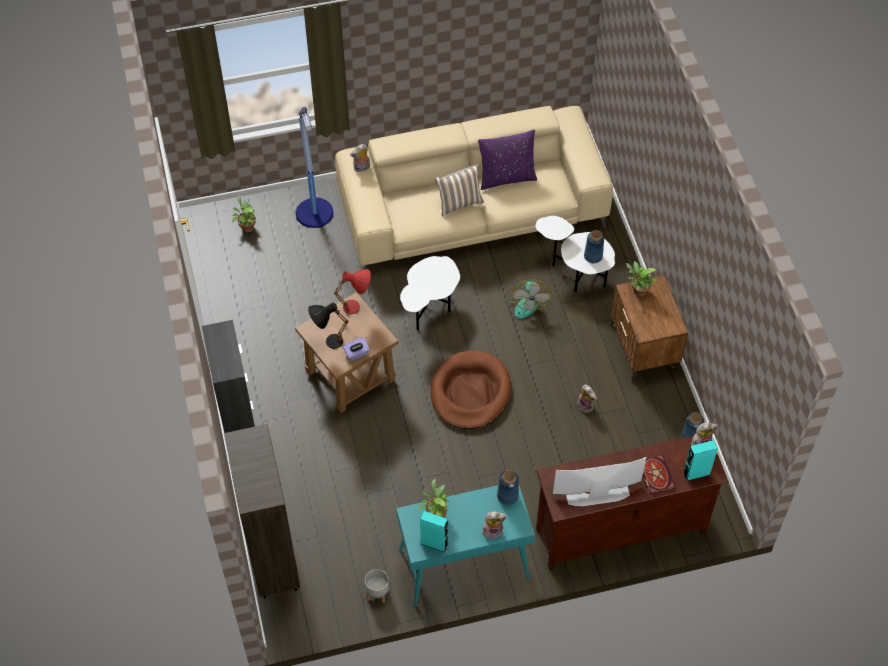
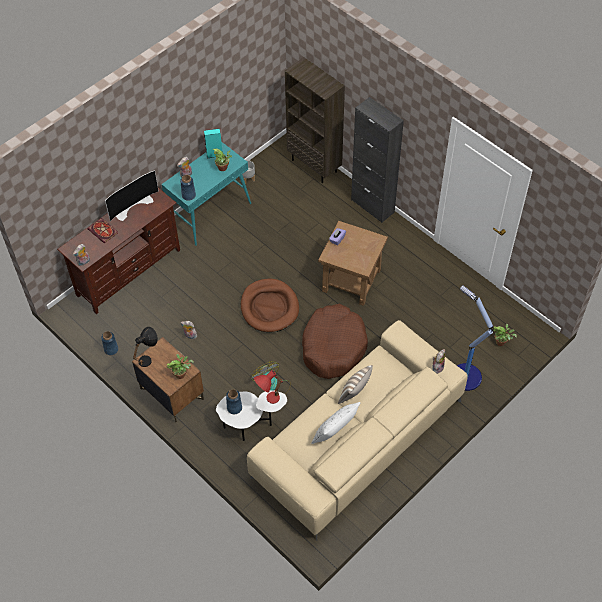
camera: 150 degrees right, 0 degrees up
black table lamp [308,302,349,349] -> black table lamp moved to [133,327,158,367]
red table lamp [334,269,371,314] -> red table lamp moved to [254,370,283,404]
white side table [400,256,460,330] -> brown dog bed [302,304,368,379]
purple pillow [478,129,537,190] -> white pillow [311,402,360,444]
turquoise speaker [683,440,718,481] -> none

